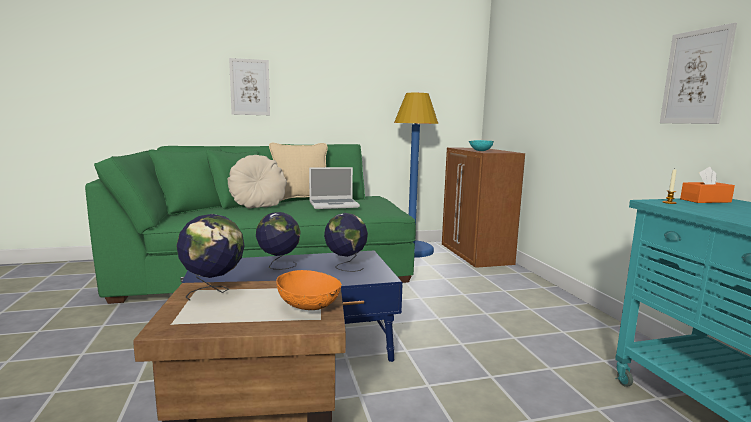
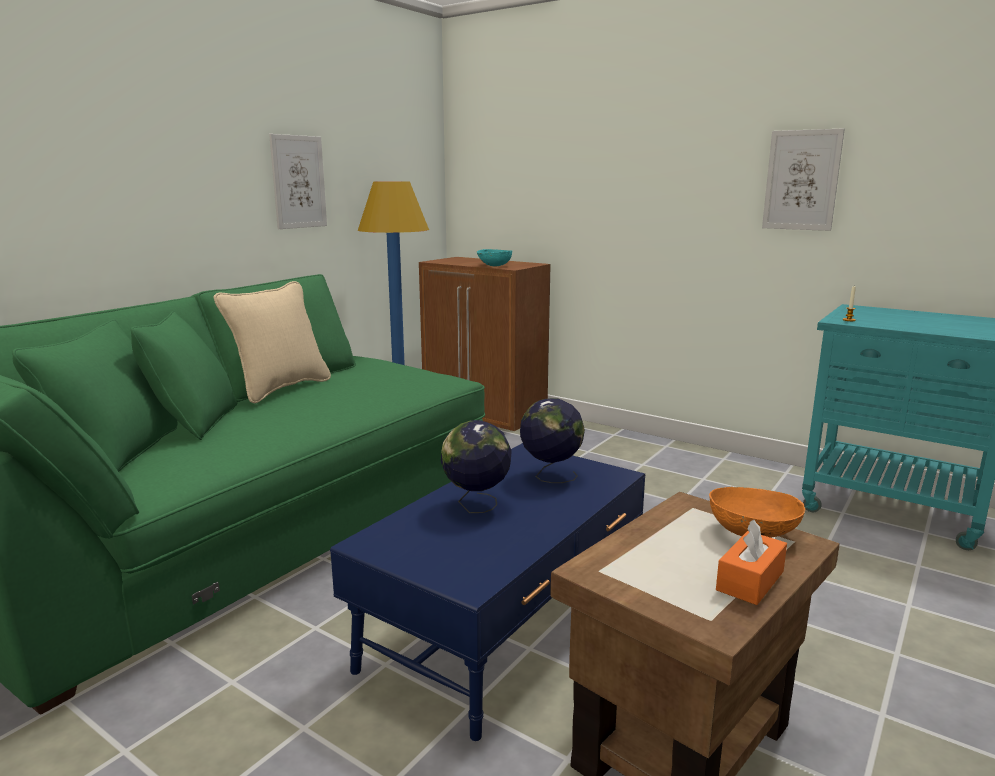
camera: 40 degrees left, 5 degrees up
globe [176,214,245,301] -> none
beige pillow [228,155,287,209] -> none
picture [229,58,270,115] -> picture moved to [269,134,327,229]
laptop [309,167,360,209] -> none
orange tissue box [680,167,735,203] -> orange tissue box moved to [716,520,787,605]

